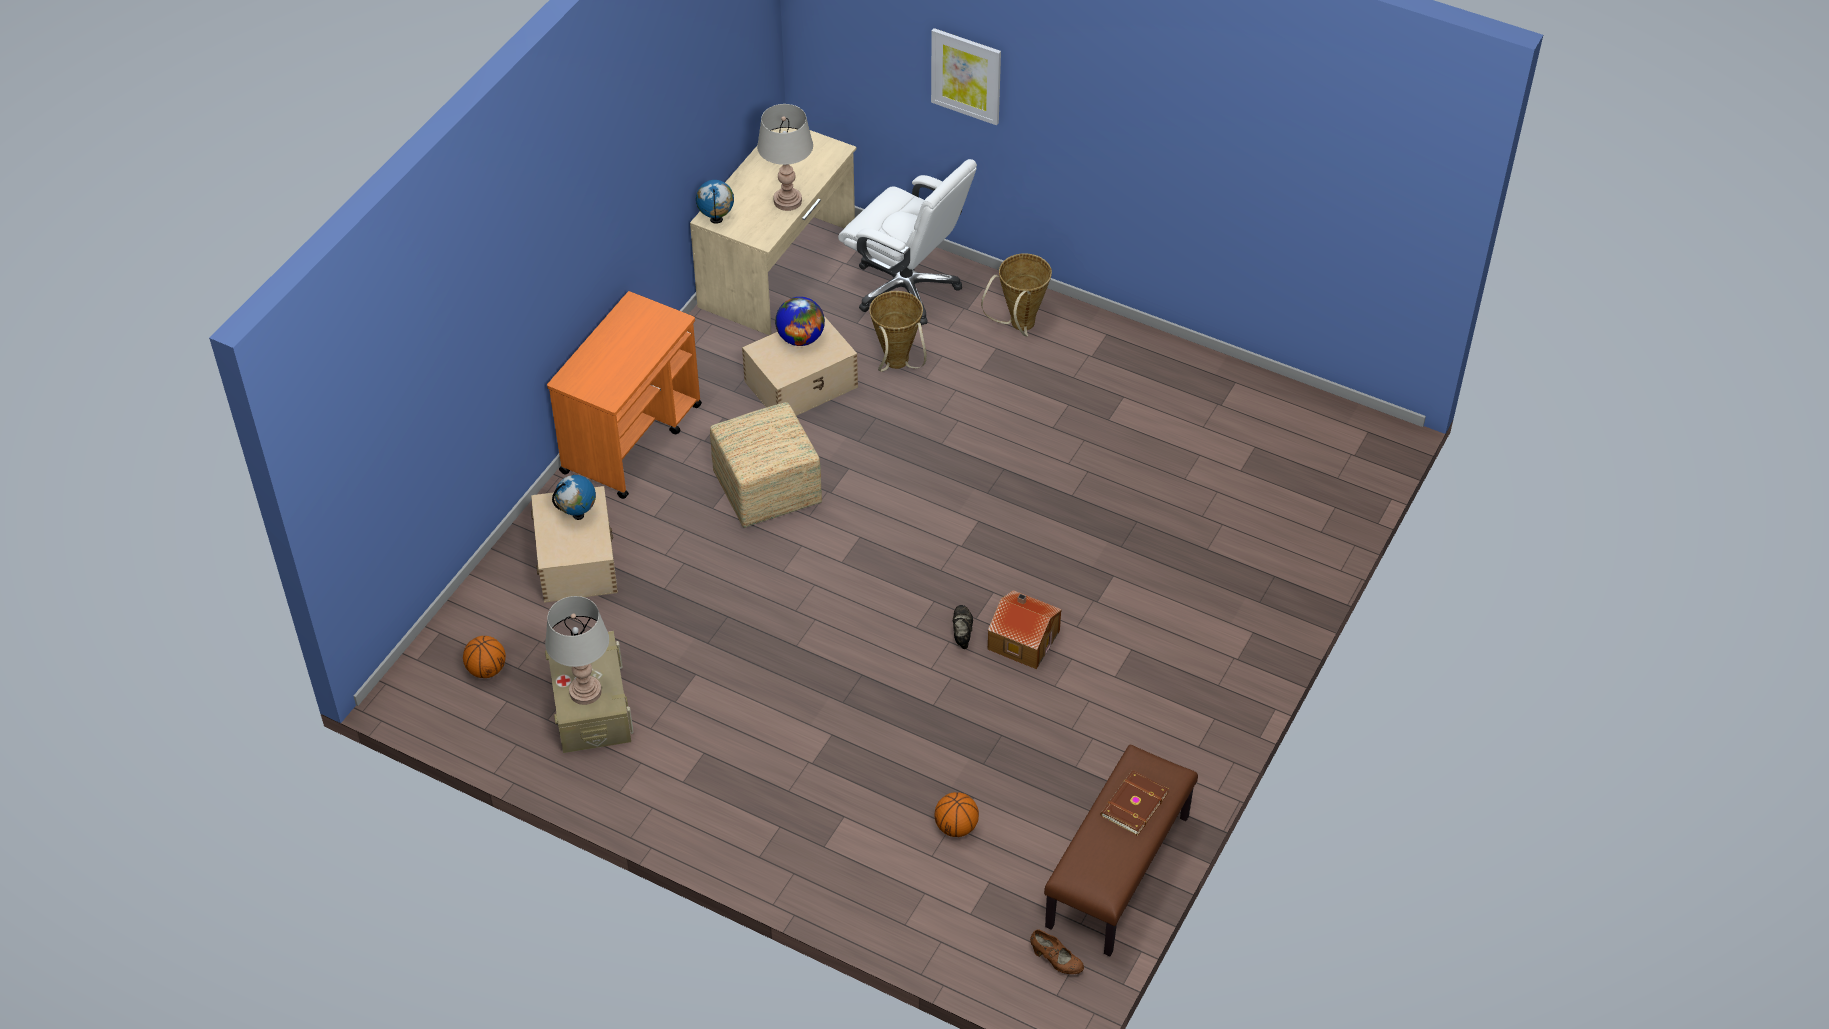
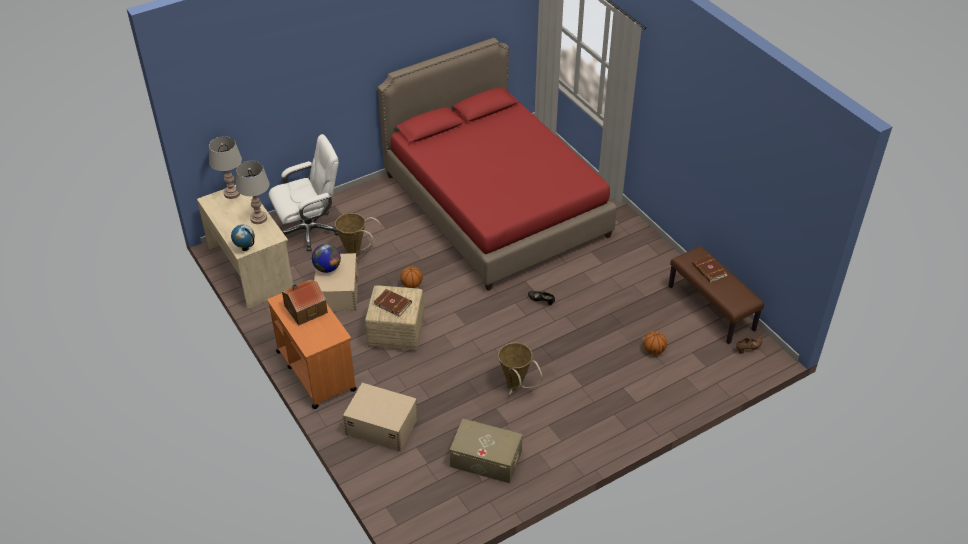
camera: 60 degrees left, 5 degrees down
basketball [463,636,506,678] -> basketball moved to [400,266,423,288]
grey table lamp [545,596,609,705] -> grey table lamp moved to [209,136,242,199]
globe [552,475,596,520] -> none
picture [931,28,1001,125] -> none
basket [981,253,1052,337] -> basket moved to [498,343,543,395]
toy house [988,590,1062,669] -> toy house moved to [282,280,328,326]
none -> brown book [373,289,412,316]
none -> red bed [378,38,617,291]

